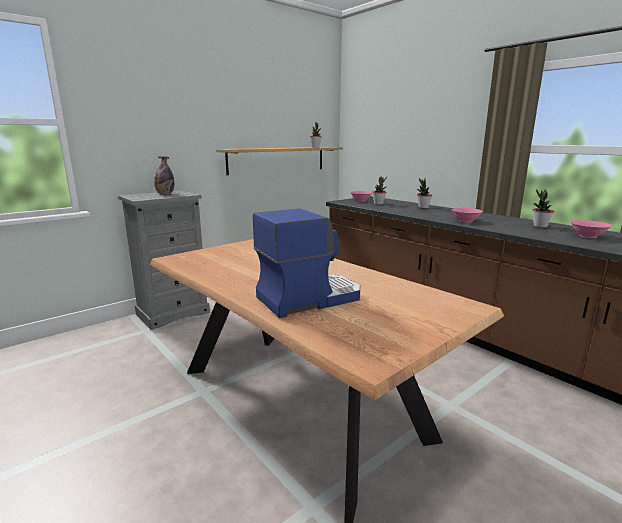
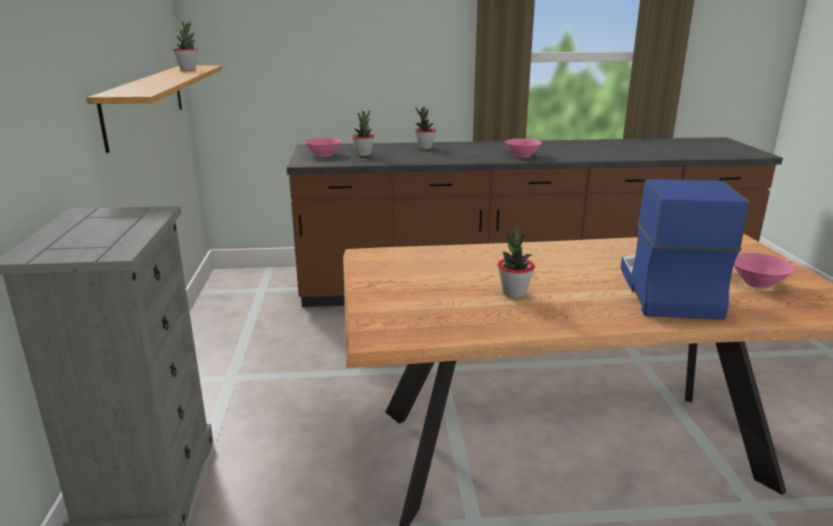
camera: 55 degrees left, 5 degrees up
bottle [154,156,174,194] -> none
potted plant [533,189,554,228] -> potted plant moved to [498,227,535,298]
pink bowl [571,220,612,238] -> pink bowl moved to [734,253,796,289]

